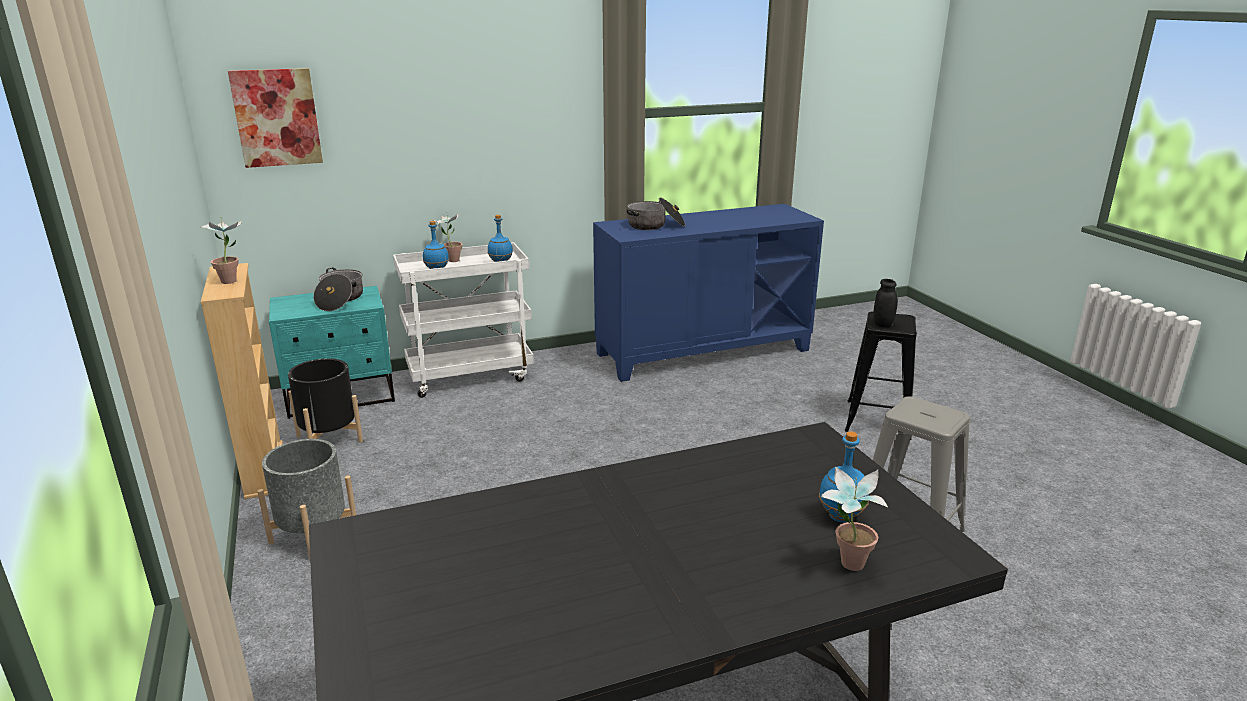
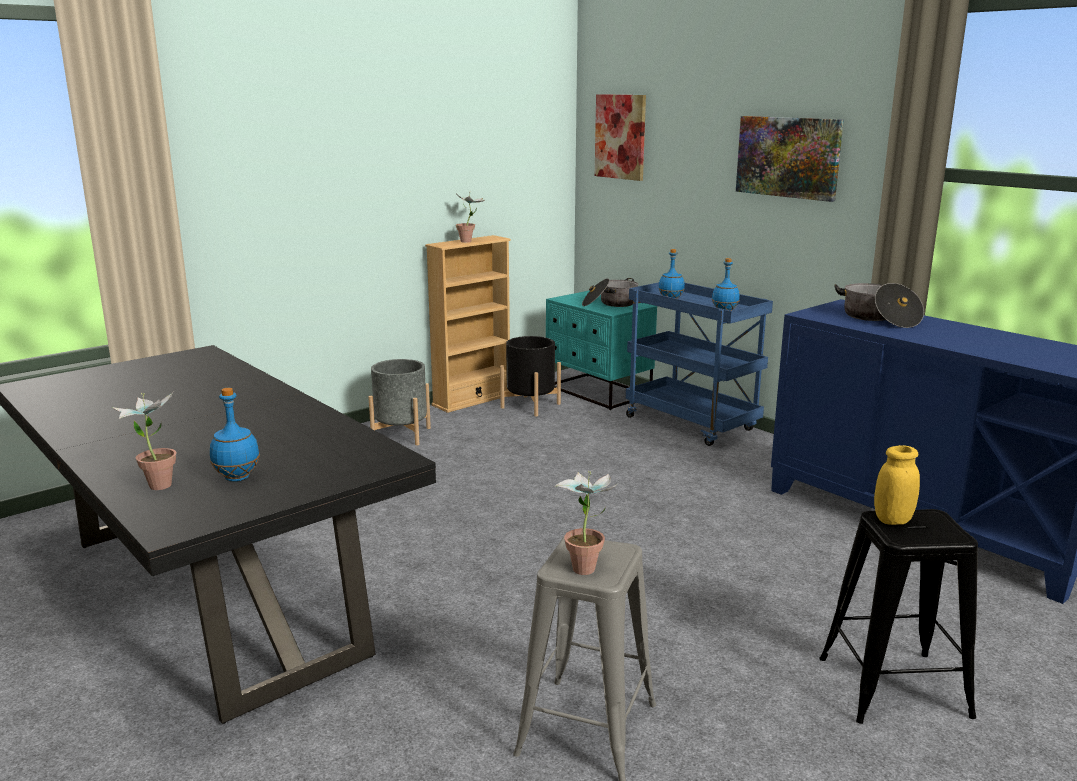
camera: 70 degrees right, 5 degrees down
white cart [393,242,534,398] -> blue cart [626,282,773,446]
potted plant [432,212,462,262] -> potted plant moved to [555,471,618,575]
black jar [873,279,898,327] -> yellow jar [874,445,920,525]
none -> picture [736,116,844,202]

